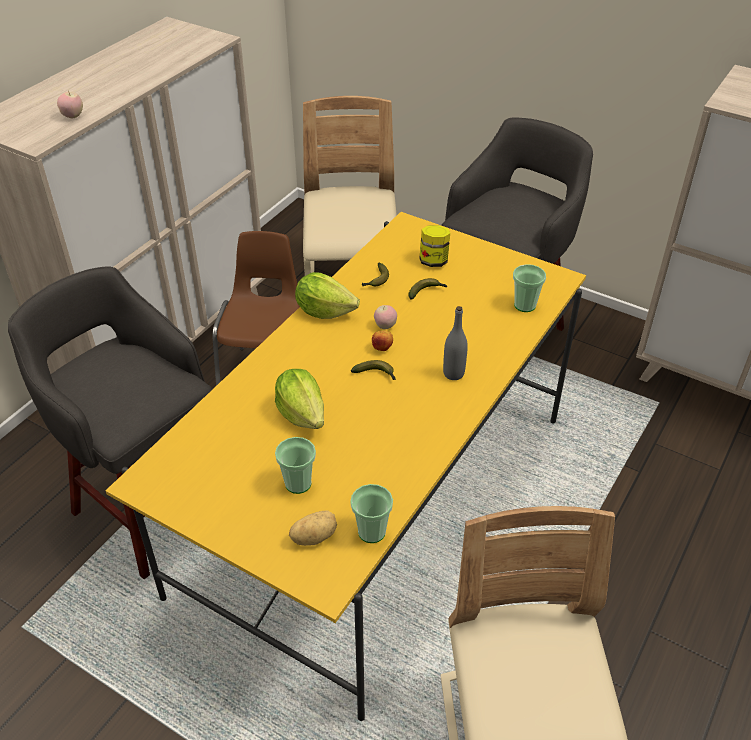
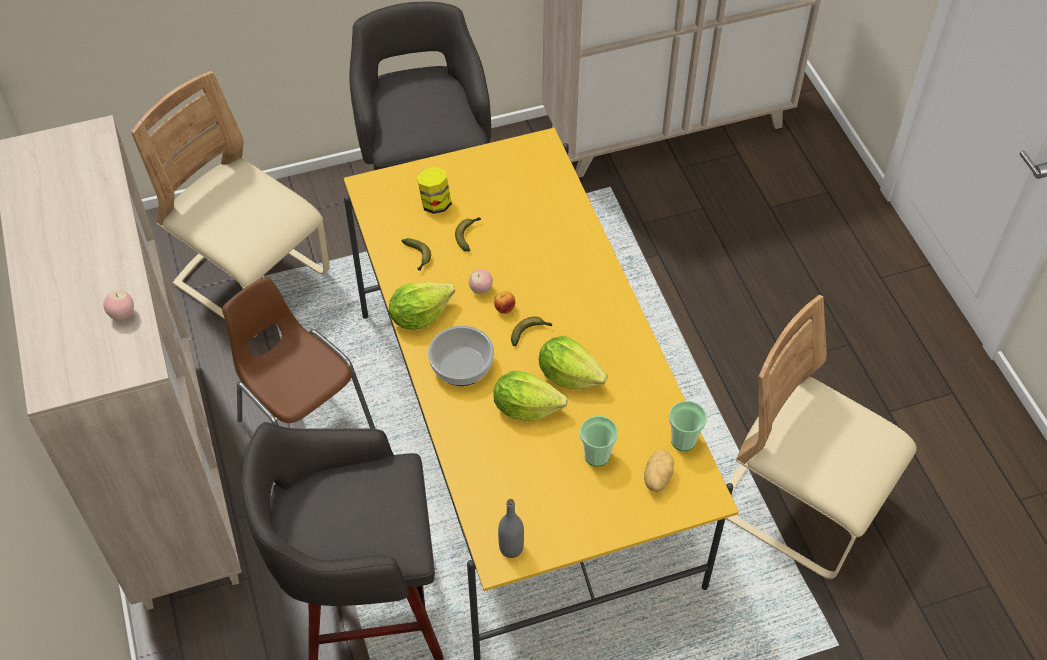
camera: 50 degrees left, 10 degrees up
grey bottle [443,306,468,380] -> grey bottle moved to [498,499,524,558]
cup [513,264,546,312] -> none
none -> bowl [428,326,494,386]
none -> lettuce [539,336,608,389]

